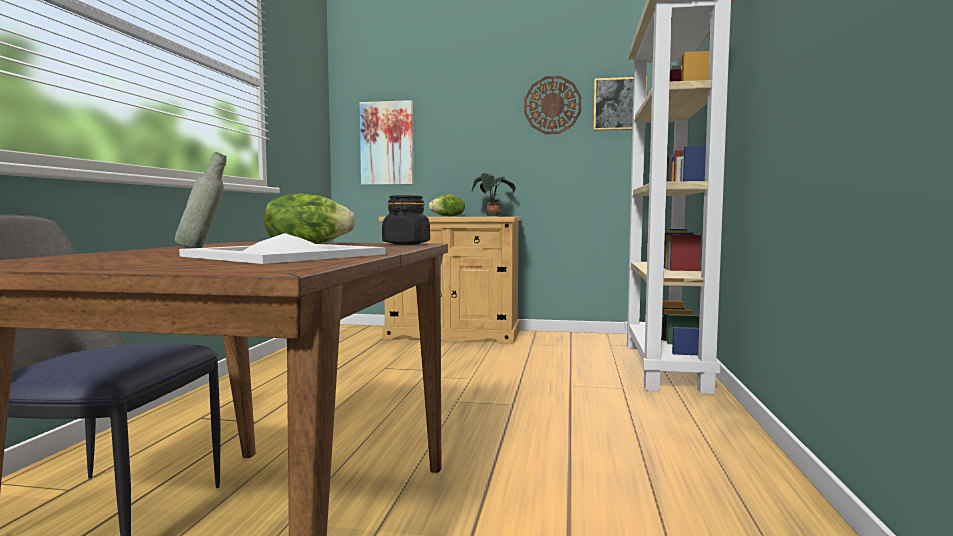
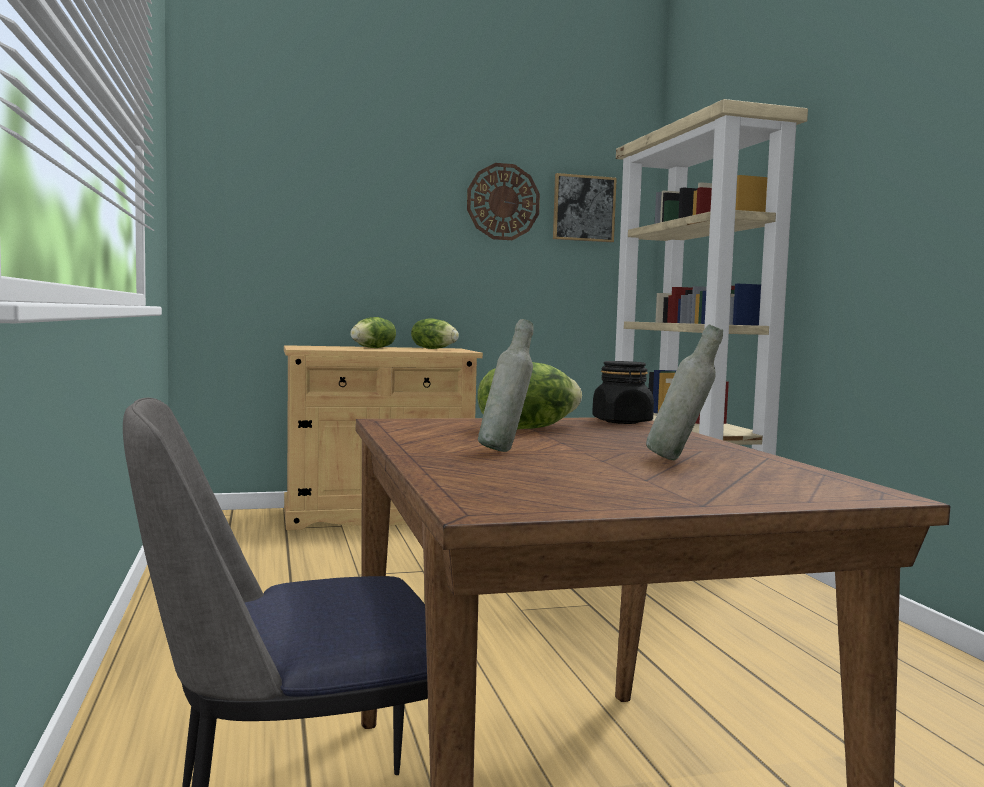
camera: 25 degrees left, 0 degrees up
white tray [179,233,385,264] -> grey bottle [646,325,723,460]
picture [360,100,414,185] -> none
potted plant [472,173,515,216] -> lettuce [411,318,459,349]

